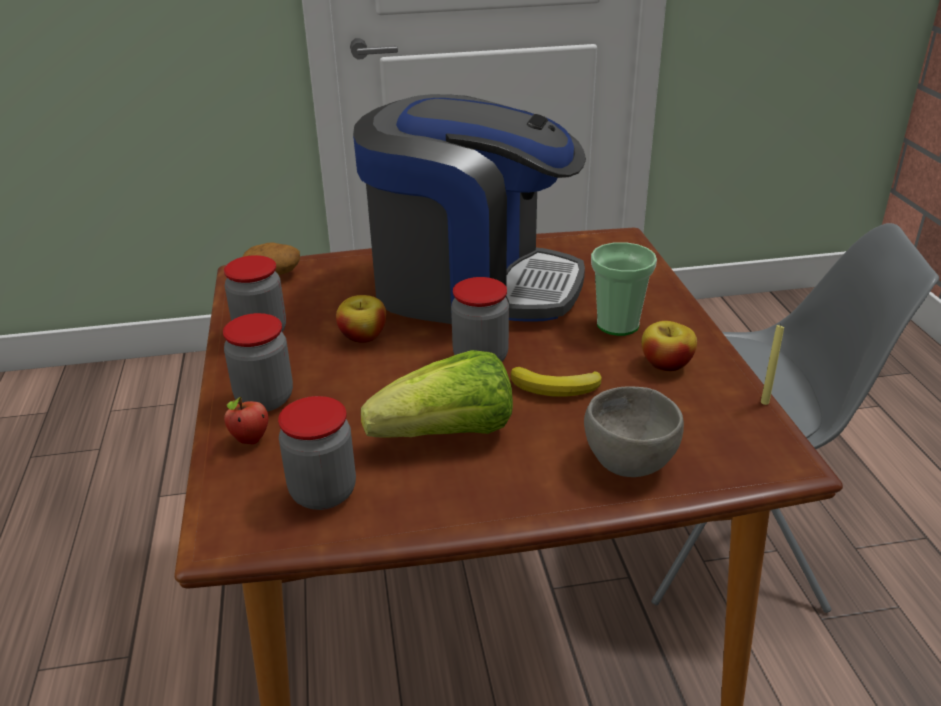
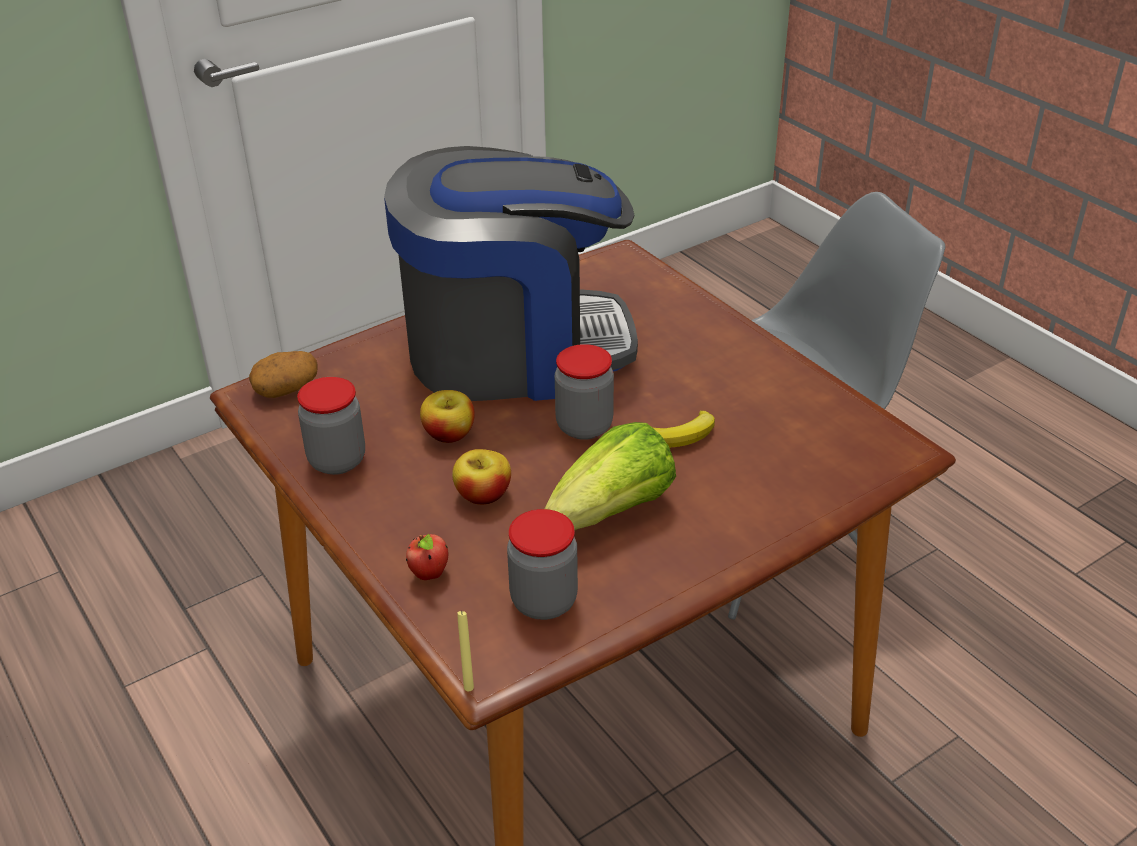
camera: 25 degrees left, 5 degrees up
jar [223,313,293,411] -> none
grey bowl [584,386,684,477] -> none
cup [591,242,657,336] -> none
apple [642,321,697,371] -> apple moved to [452,449,511,505]
yellow candle [761,324,784,405] -> yellow candle moved to [458,610,474,692]

